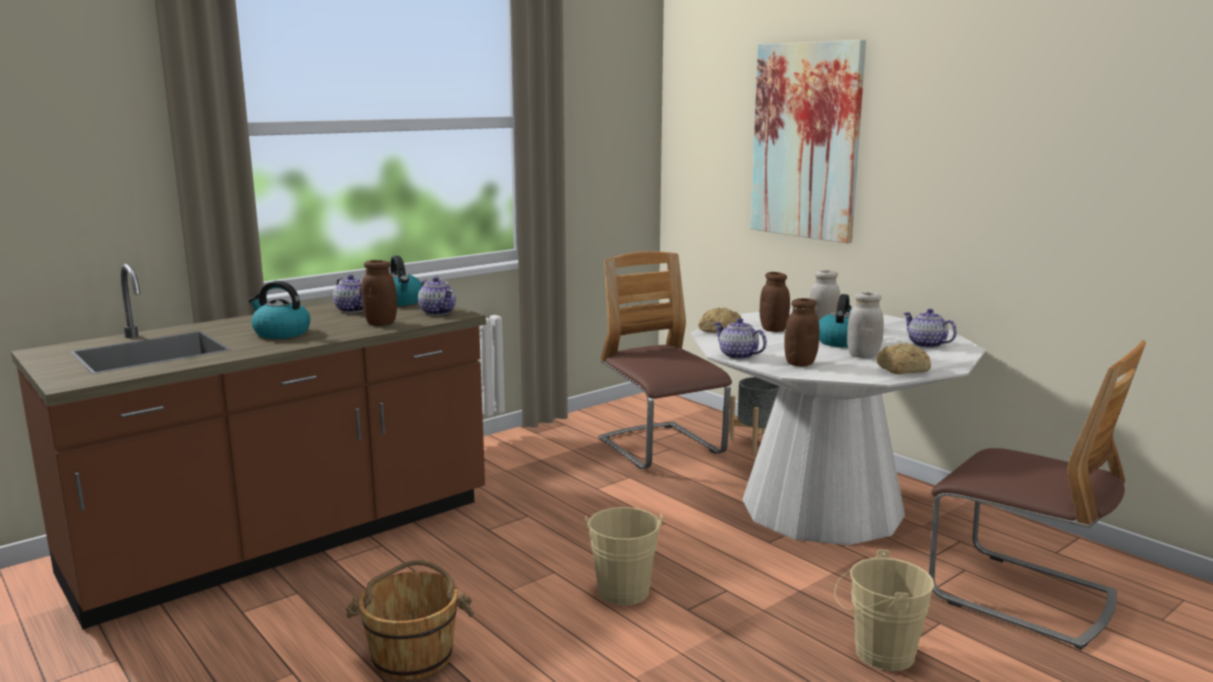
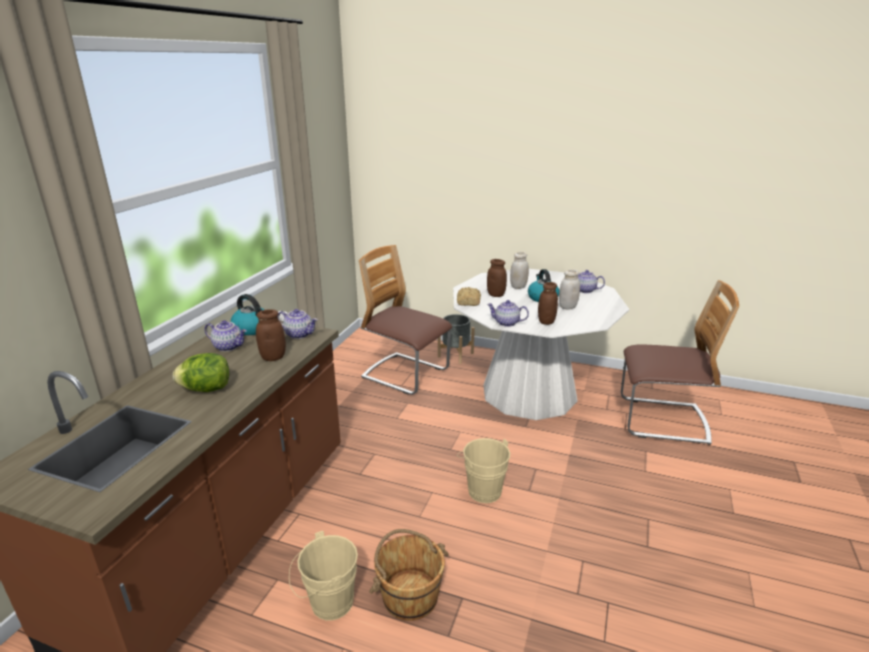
camera: 30 degrees left, 10 degrees up
kettle [249,281,310,339] -> lettuce [173,353,229,392]
picture [750,40,866,244] -> none
beige bucket [834,550,935,671] -> beige bucket moved to [289,531,358,621]
bread [876,343,931,374] -> none

